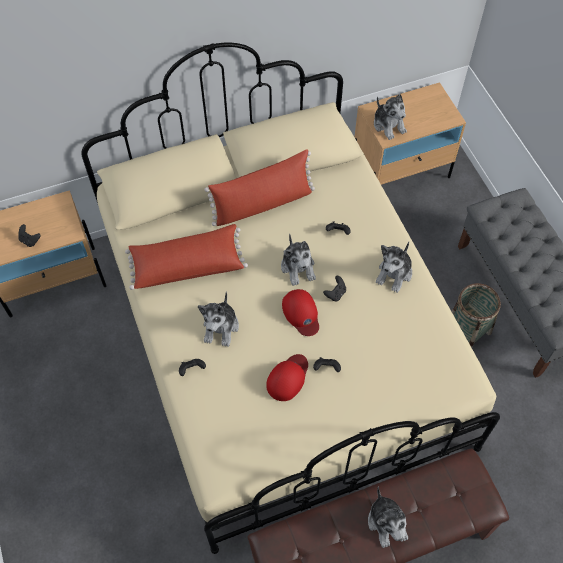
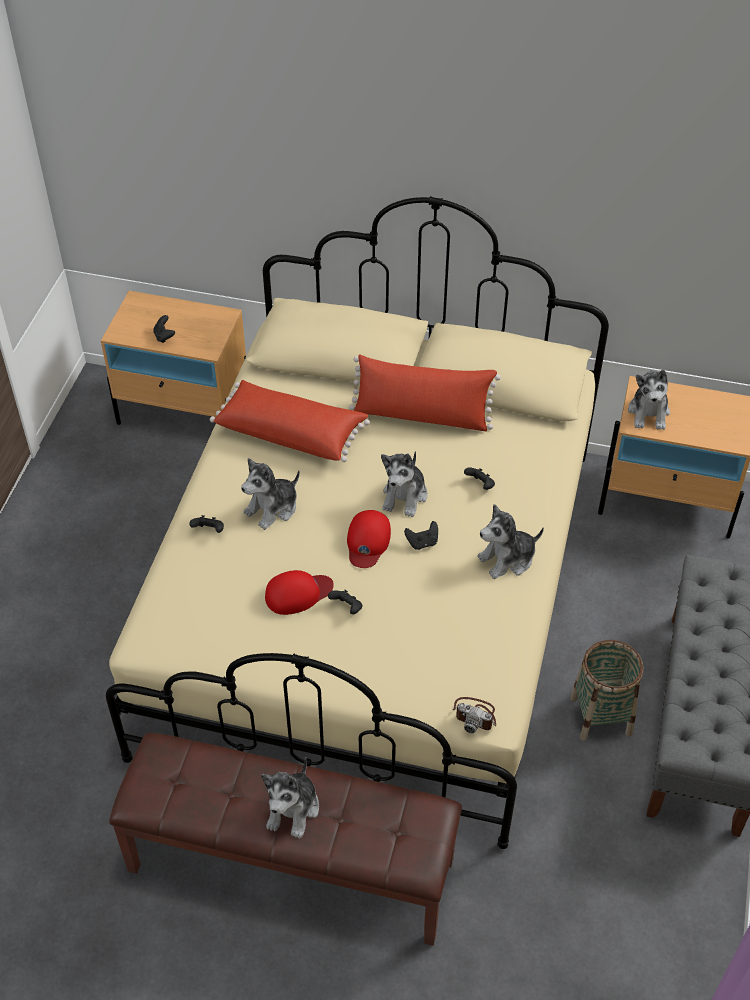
camera: 35 degrees right, 10 degrees down
none -> camera [452,697,496,733]

